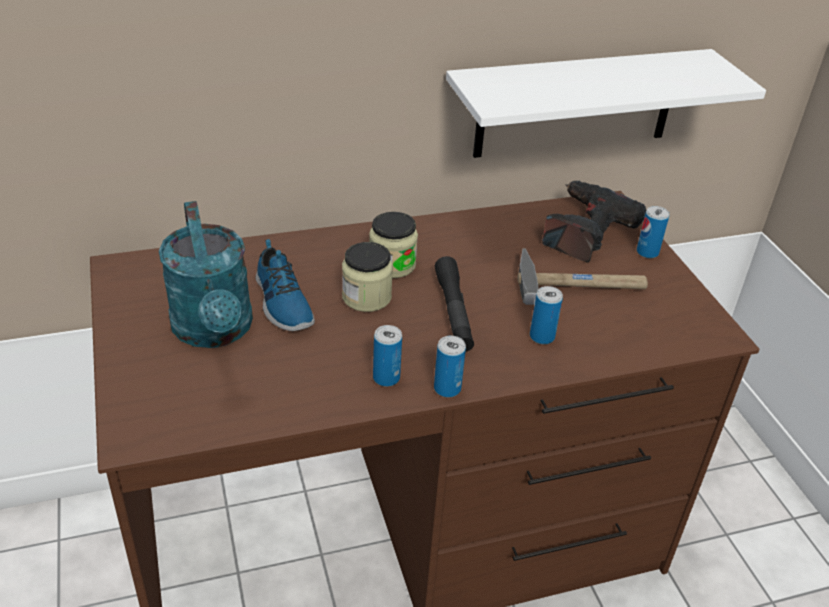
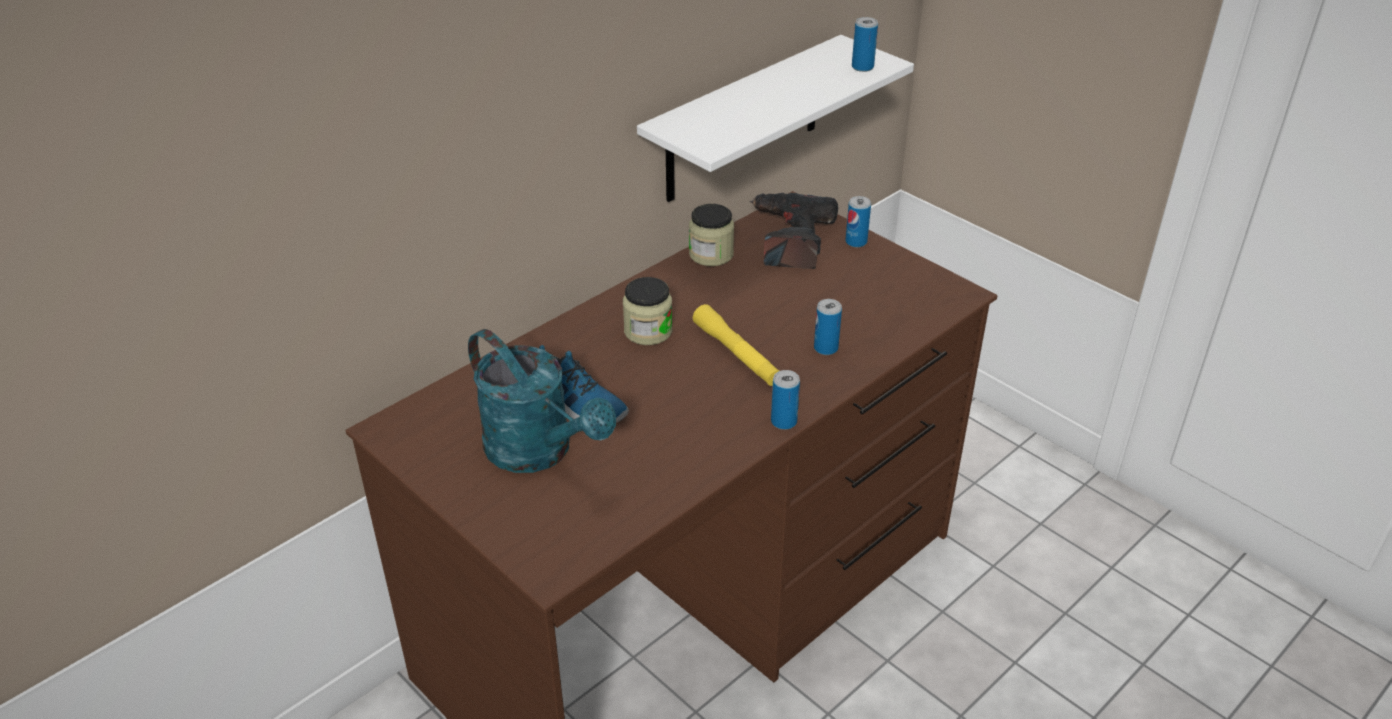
camera: 25 degrees left, 0 degrees up
jar [342,242,393,312] -> jar moved to [689,204,734,266]
can [373,325,402,387] -> can moved to [852,17,878,72]
black flashlight [435,256,474,352] -> yellow flashlight [693,304,779,386]
hammer [518,248,648,305] -> none

